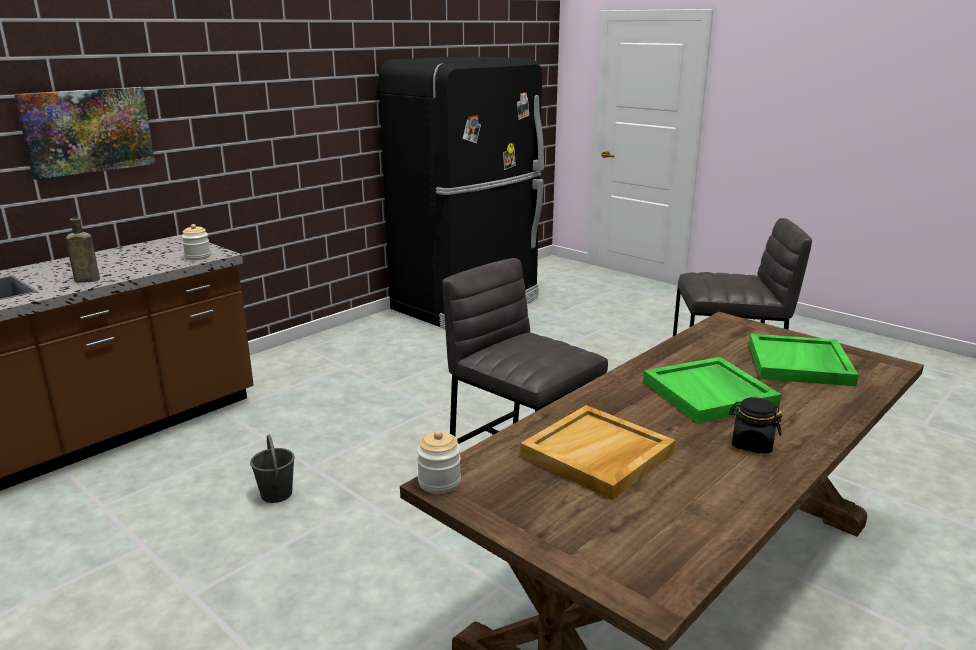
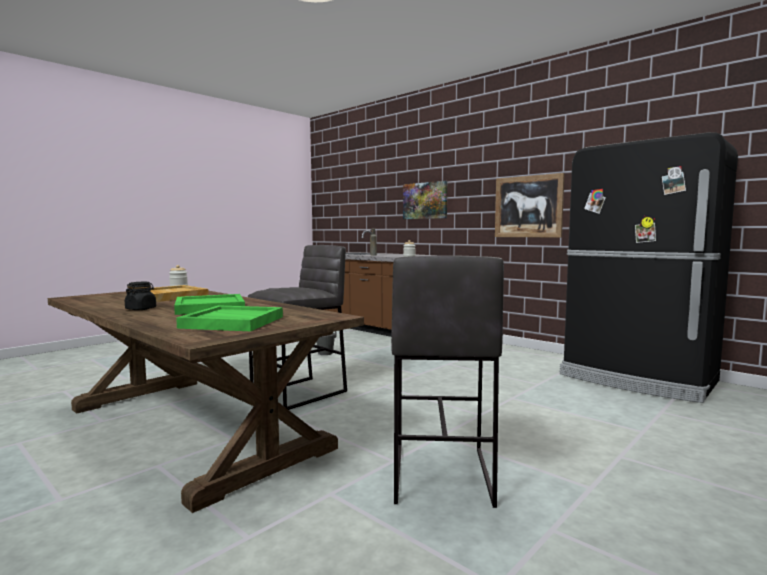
camera: 90 degrees right, 15 degrees down
none -> picture [495,173,565,238]

